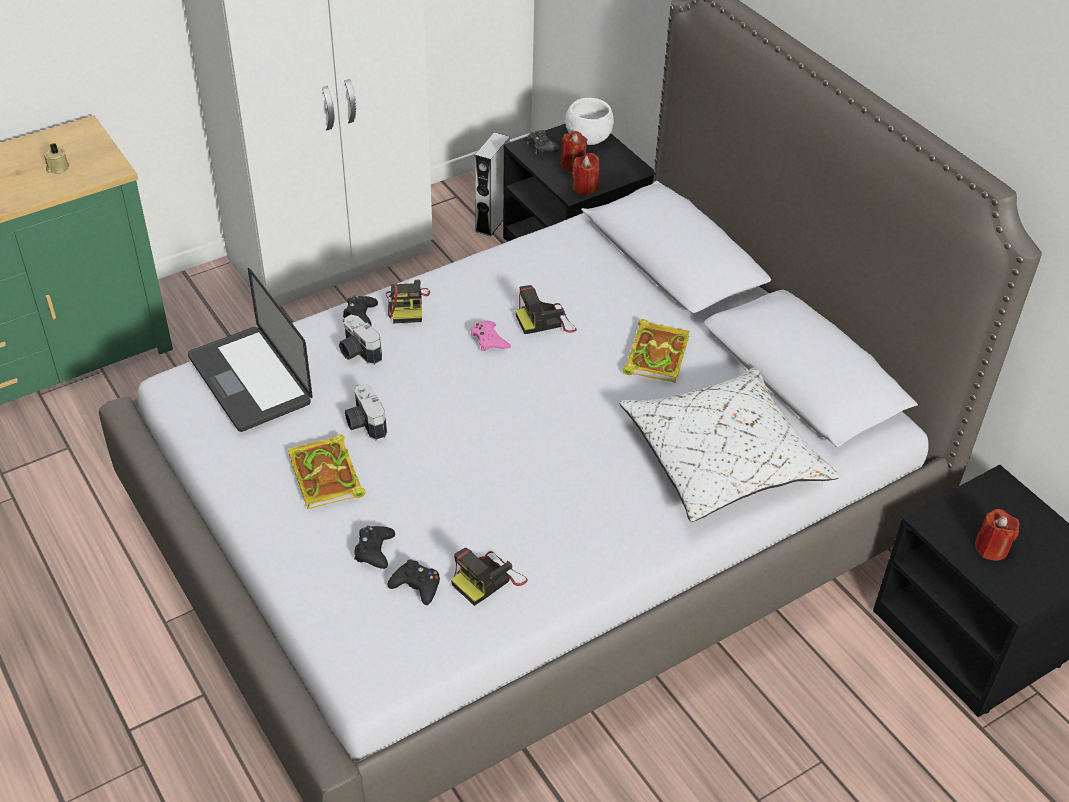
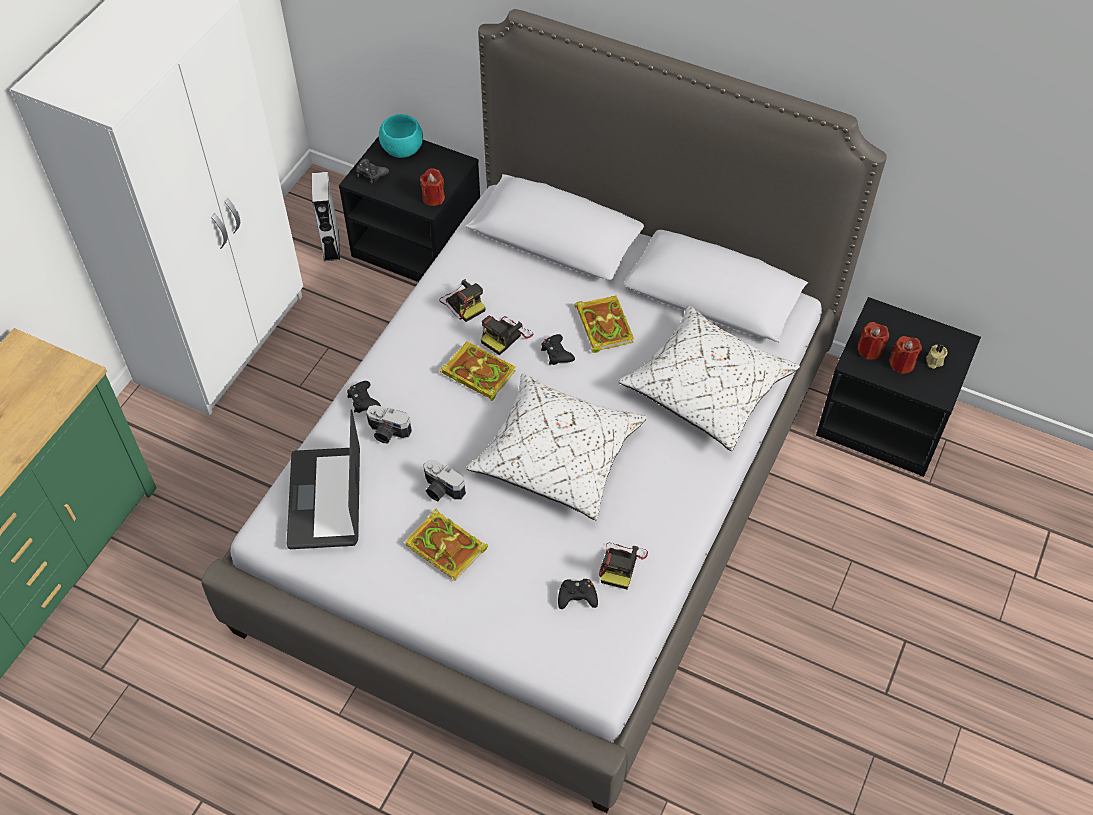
camera: 30 degrees left, 10 degrees up
beige candle [44,143,69,174] -> beige candle moved to [926,344,948,369]
laptop [188,268,313,432] -> laptop turned 60 degrees clockwise [287,410,360,549]
black game controller [354,526,395,569] -> black game controller moved to [541,334,575,365]
camera [386,280,430,323] -> camera moved to [440,279,486,322]
pink game controller [471,321,511,351] -> book [440,341,516,401]
red candle [561,131,588,171] -> red candle moved to [858,322,889,360]
white bowl [565,98,614,145] -> turquoise bowl [379,114,423,158]
none -> white pillow [466,374,647,520]

